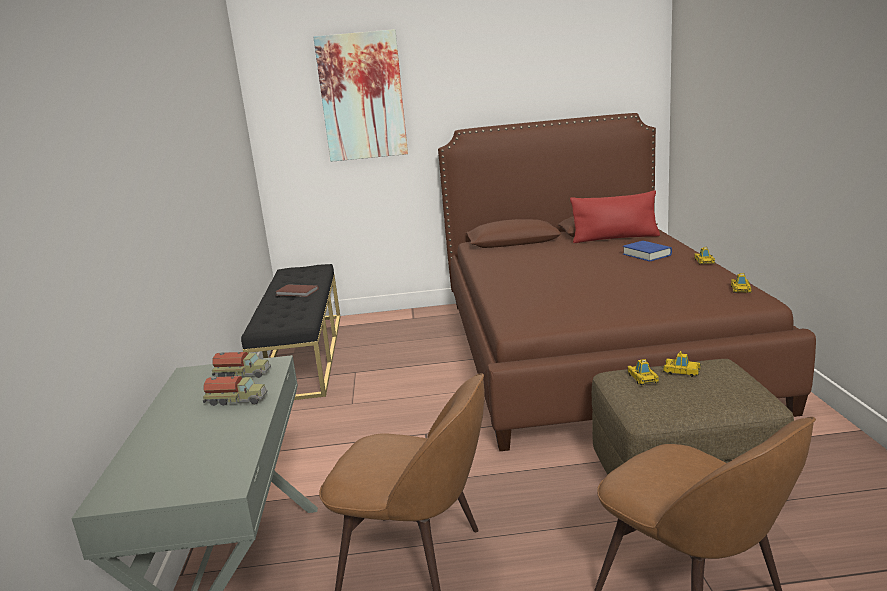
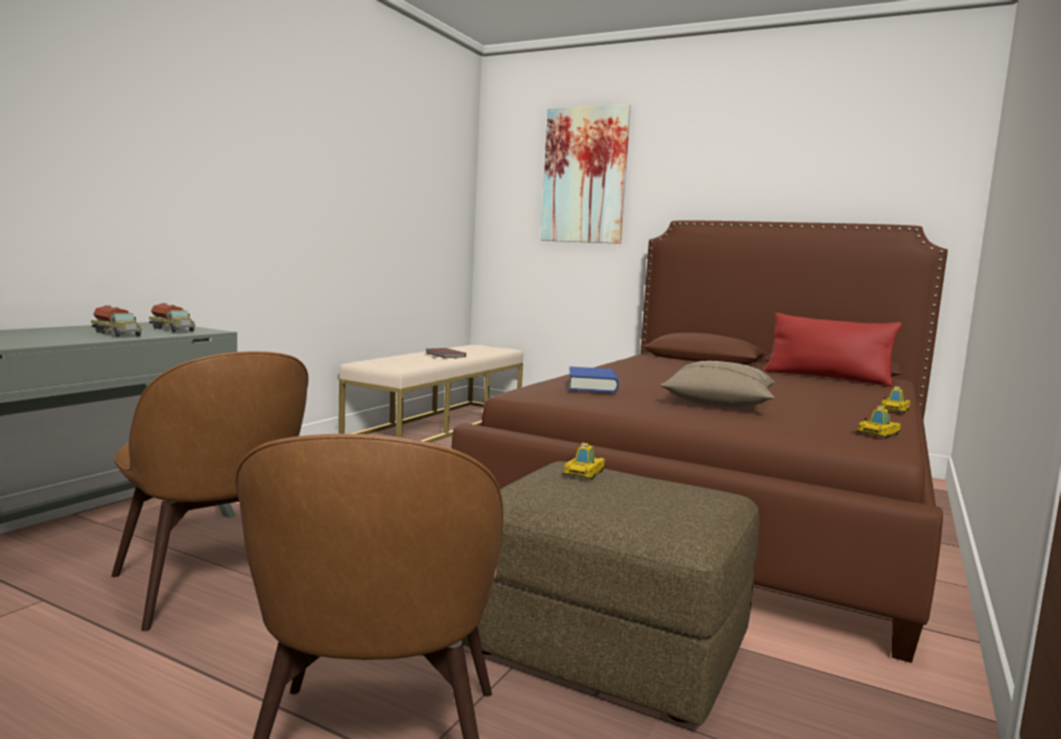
camera: 30 degrees right, 10 degrees down
black bench [241,264,340,400] -> beige bench [338,345,523,443]
blue book [623,241,672,262] -> blue book moved to [569,367,619,393]
toy car [663,351,701,377] -> none
none -> beige pillow [660,361,775,408]

